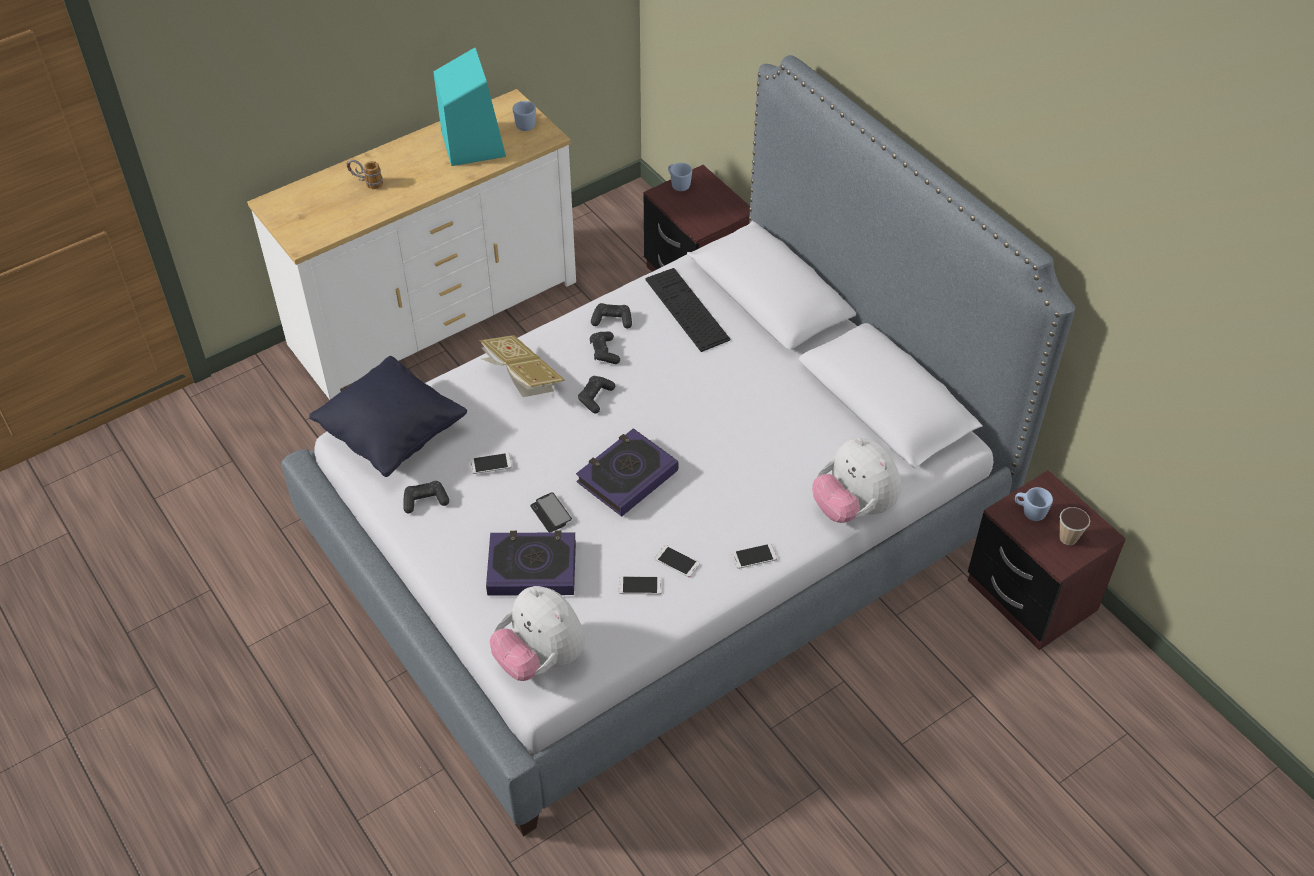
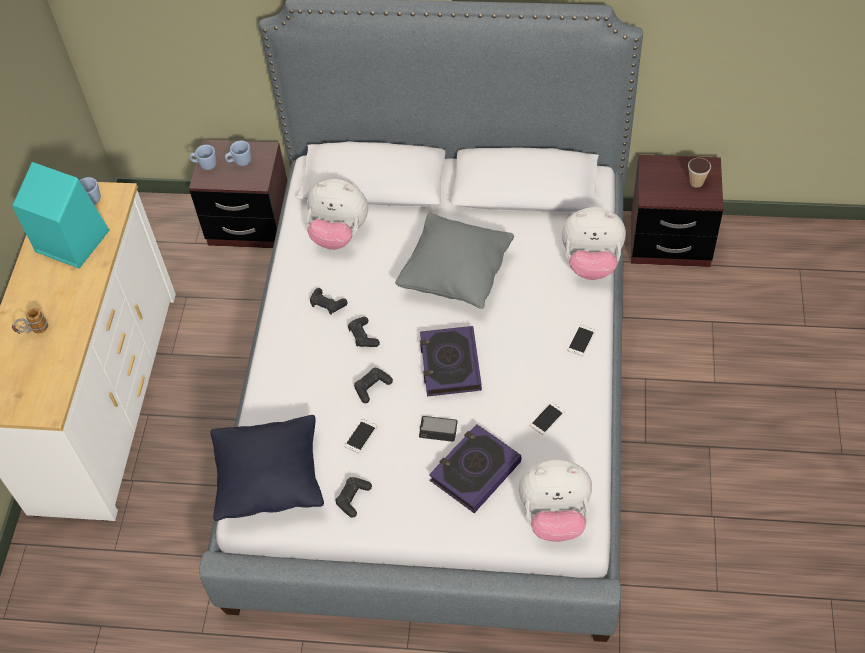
camera: 45 degrees left, 5 degrees up
book [480,335,565,397] -> none
black game controller [591,303,632,328] -> black game controller moved to [354,368,393,403]
keyboard [645,268,730,352] -> plush toy [306,179,368,250]
phone [655,545,700,577] -> none
blue mug [1015,487,1053,521] -> blue mug moved to [225,141,251,166]
none -> grey pillow [395,213,514,309]

